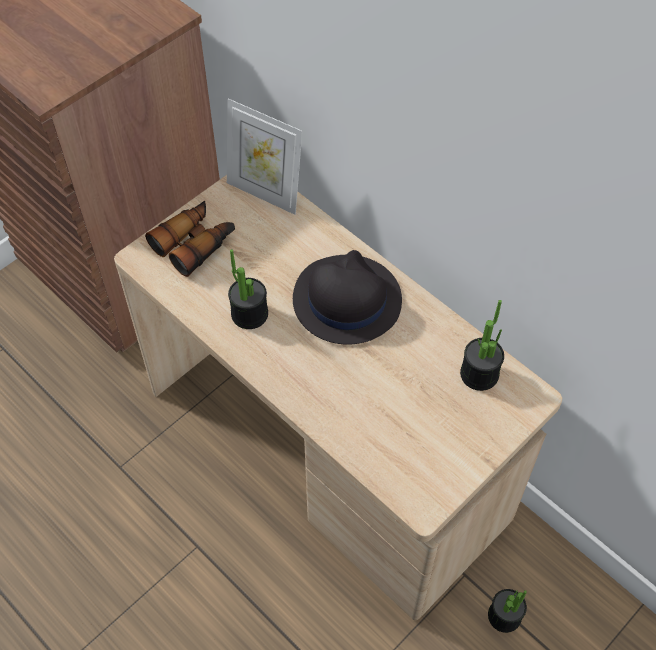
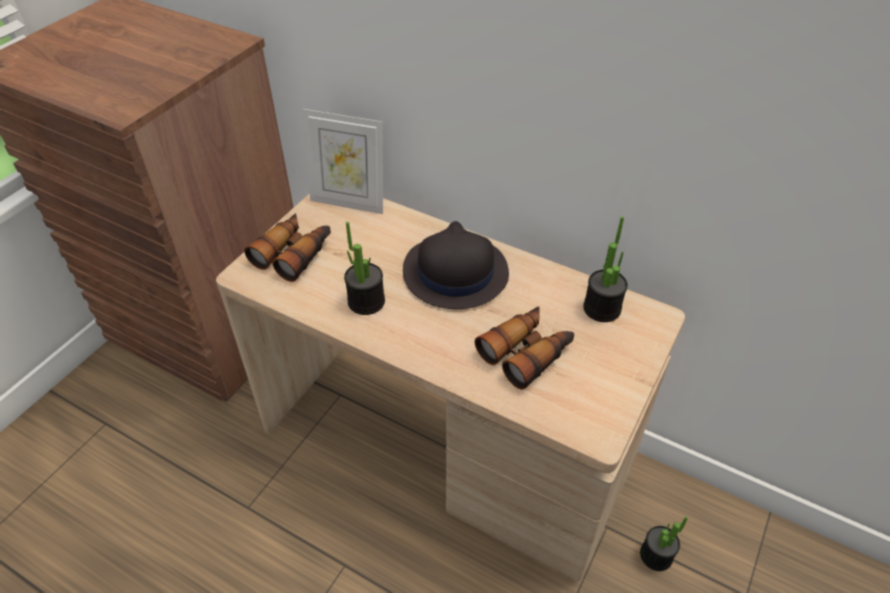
camera: 15 degrees left, 10 degrees down
none -> binoculars [475,306,574,390]

